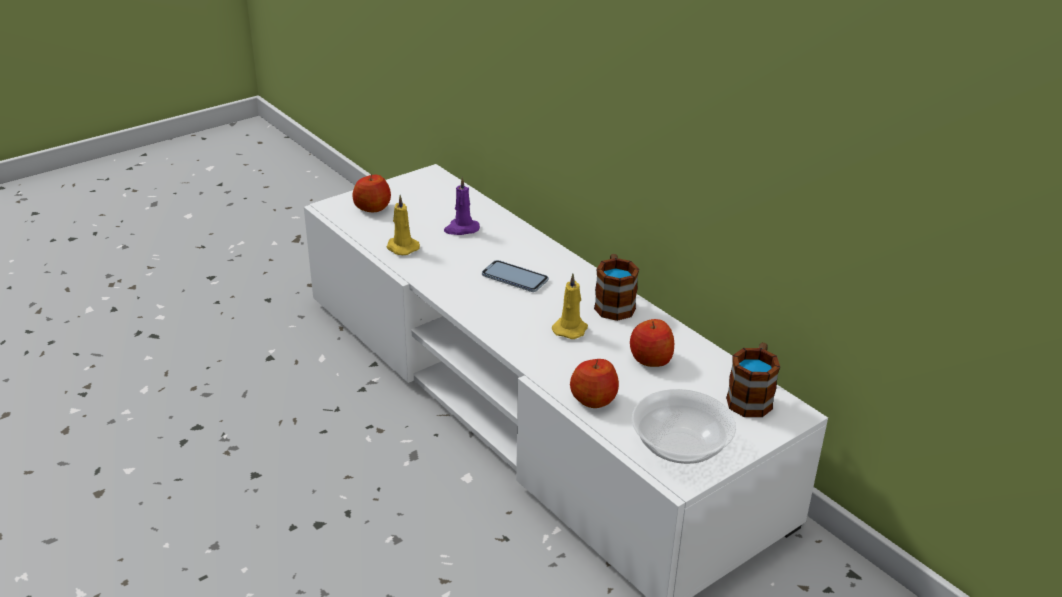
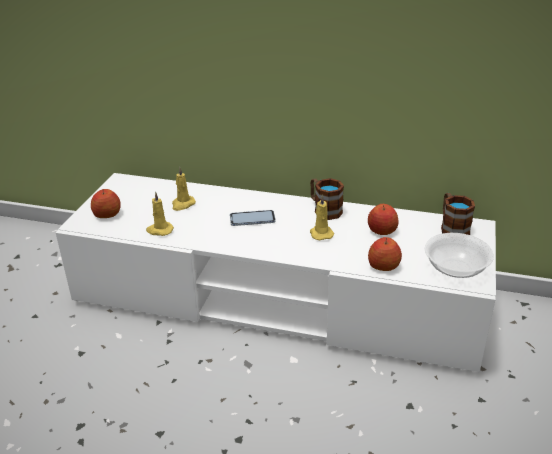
camera: 35 degrees left, 0 degrees up
purple candle [444,177,480,235] -> yellow candle [172,167,196,211]

